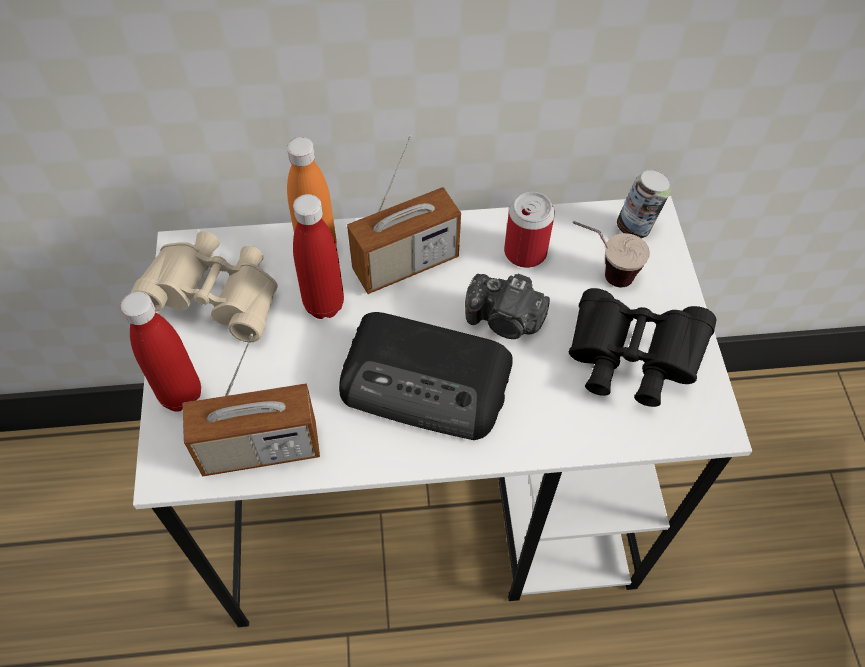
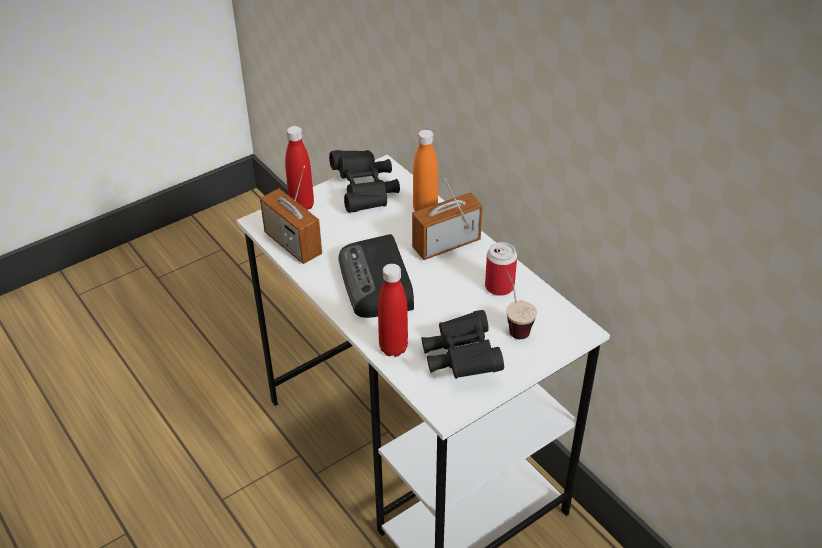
camera: 60 degrees right, 15 degrees down
beige binoculars [131,231,278,343] -> black binoculars [329,150,400,213]
red bottle [293,194,344,319] -> red bottle moved to [378,264,408,357]
radio [347,135,461,294] -> radio turned 120 degrees clockwise [412,178,483,260]
camera [465,274,550,339] -> none
can [617,170,670,238] -> none

